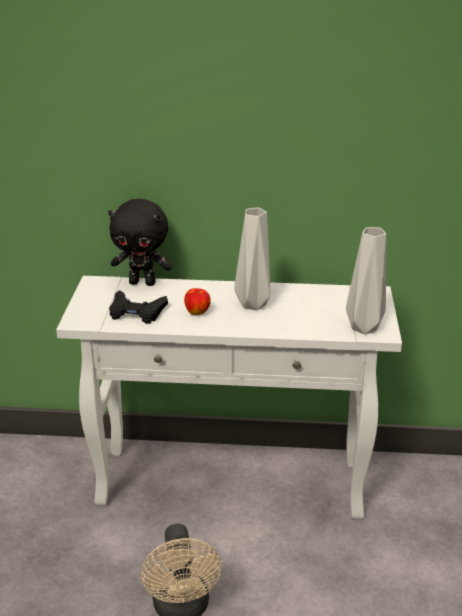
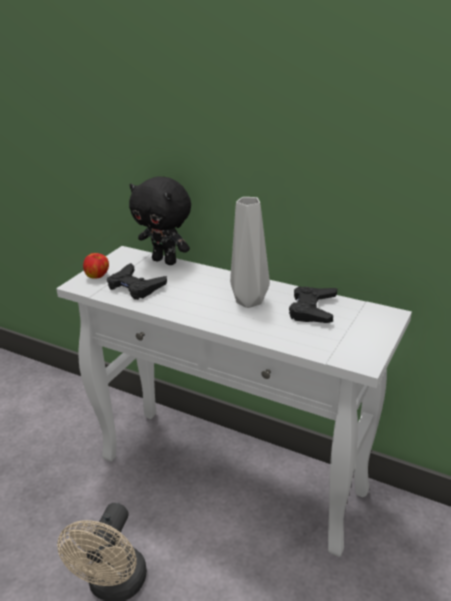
camera: 25 degrees right, 0 degrees up
apple [184,288,211,315] -> apple moved to [83,253,109,278]
grey vase [346,227,386,334] -> none
none -> black game controller [289,286,337,323]

